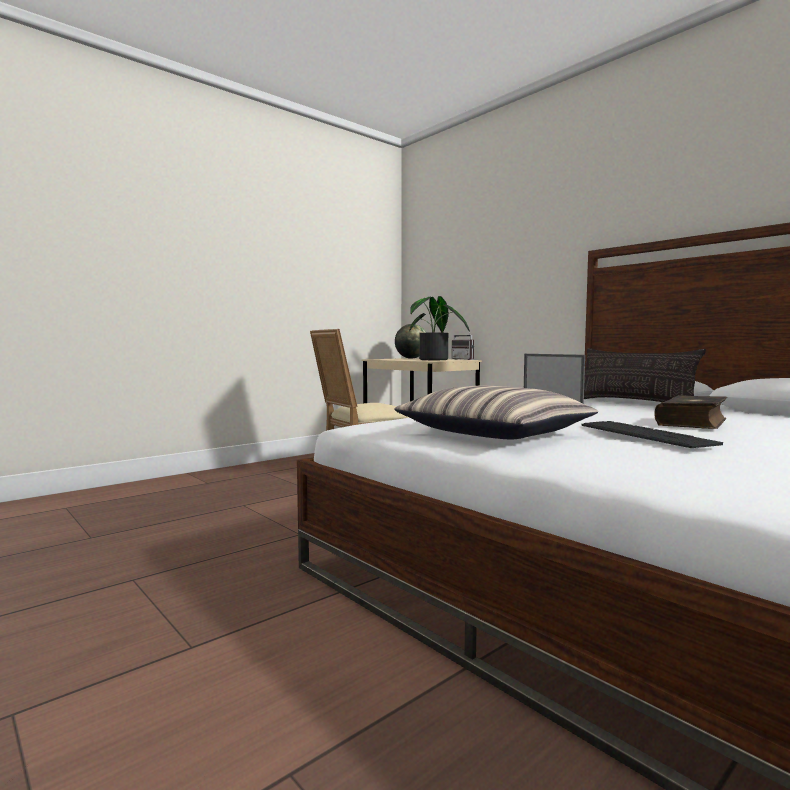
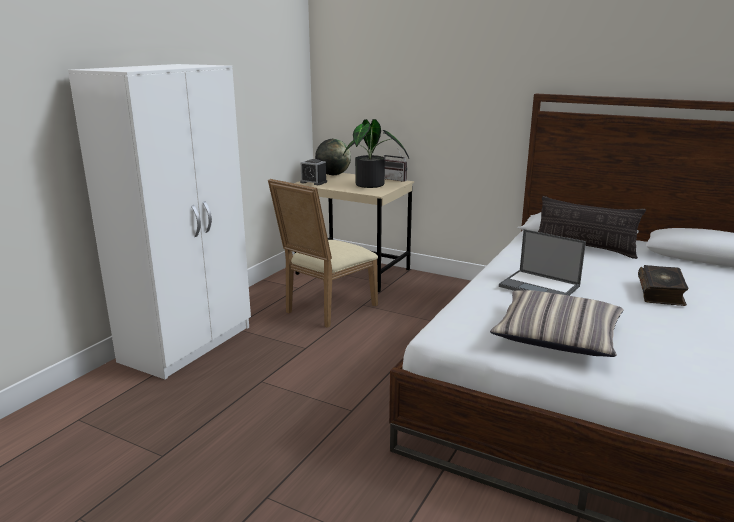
camera: 20 degrees left, 15 degrees up
keyboard [581,421,723,448] -> none
none -> white wardrobe [68,64,251,379]
none -> alarm clock [300,159,327,185]

